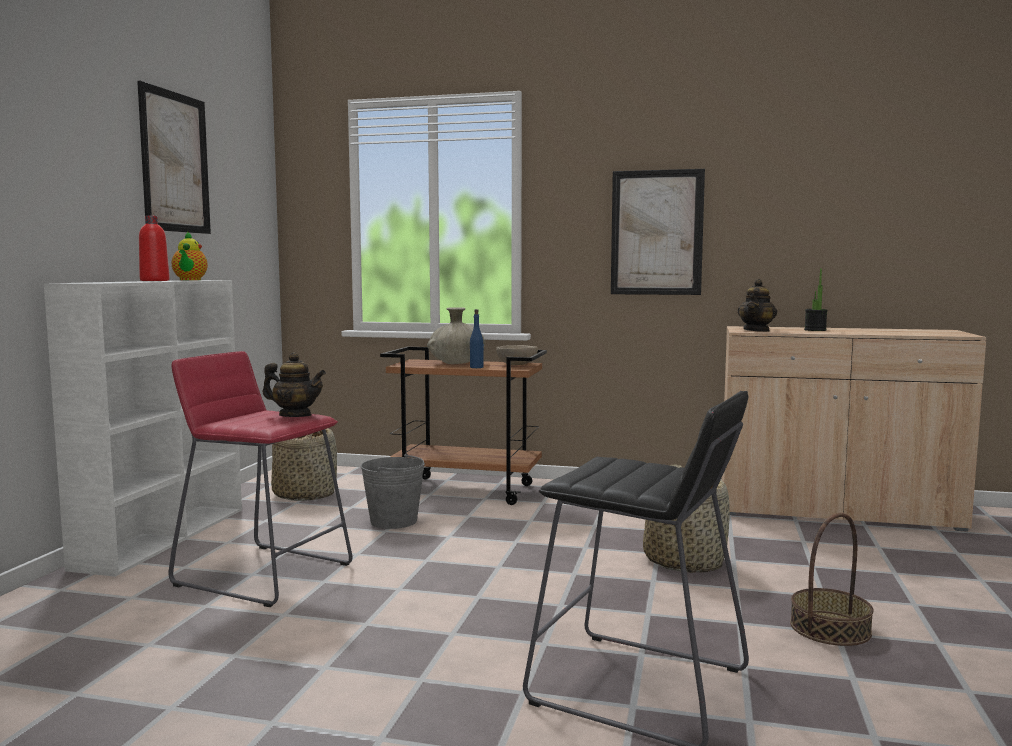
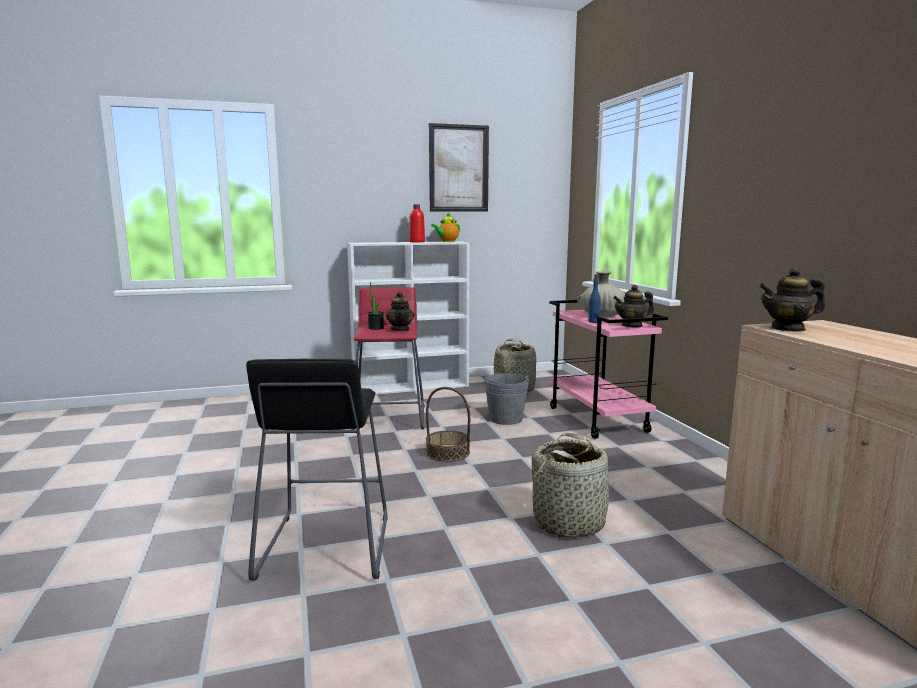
camera: 60 degrees right, 5 degrees up
brown cart [380,347,547,505] -> pink cart [549,300,668,439]
beige bowl [496,345,538,365] -> teapot [613,285,654,328]
picture [611,169,705,295] -> none
basket [790,513,874,646] -> basket moved to [426,387,470,462]
potted plant [804,268,828,331] -> potted plant moved to [368,283,384,330]

